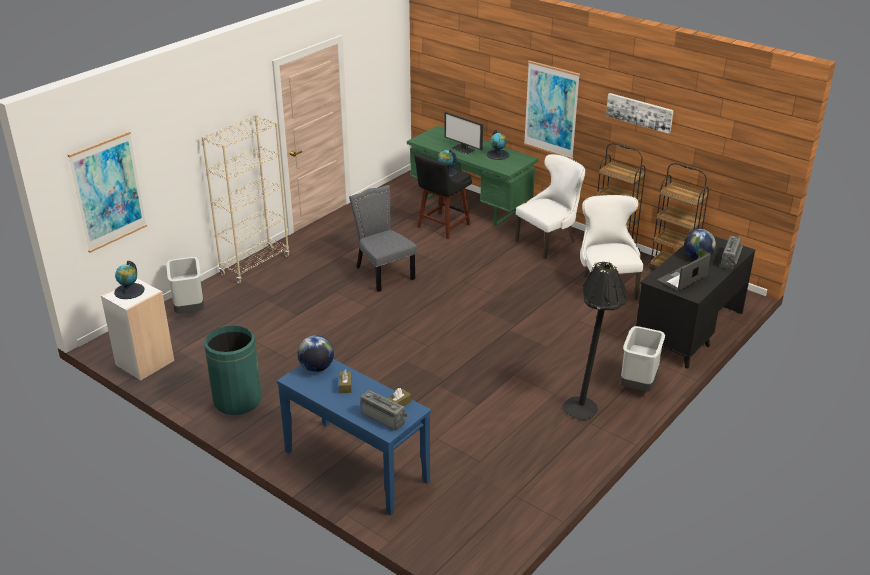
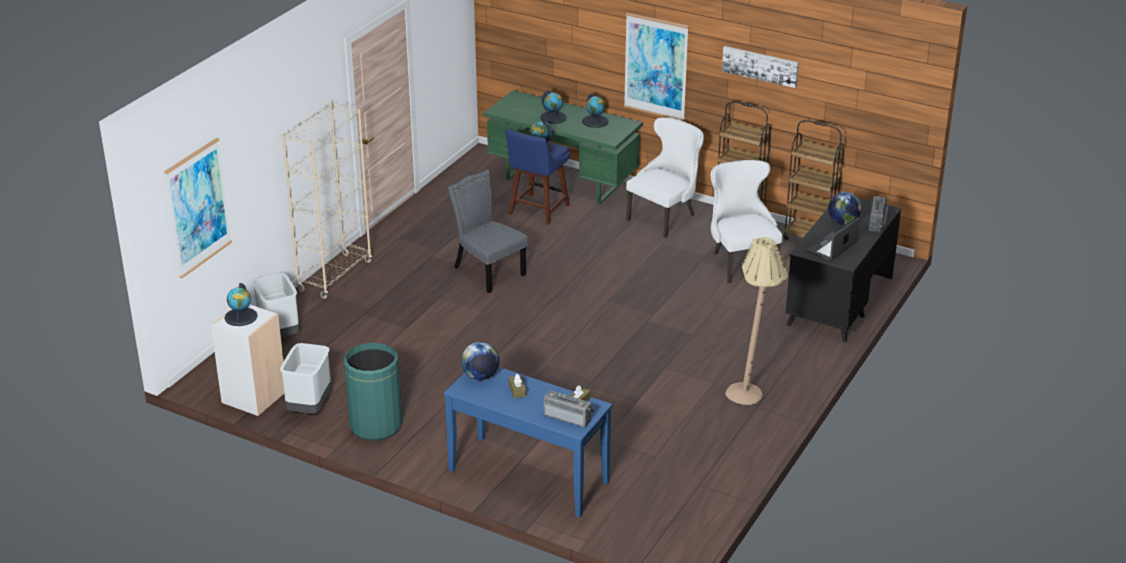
camera: 10 degrees left, 0 degrees up
black stool [414,153,472,239] -> blue stool [505,129,570,225]
monitor [444,112,483,154] -> globe [540,90,567,124]
black floor lamp [563,262,626,420] -> beige floor lamp [726,237,788,405]
grey trash can [620,326,665,391] -> grey trash can moved to [280,343,331,414]

